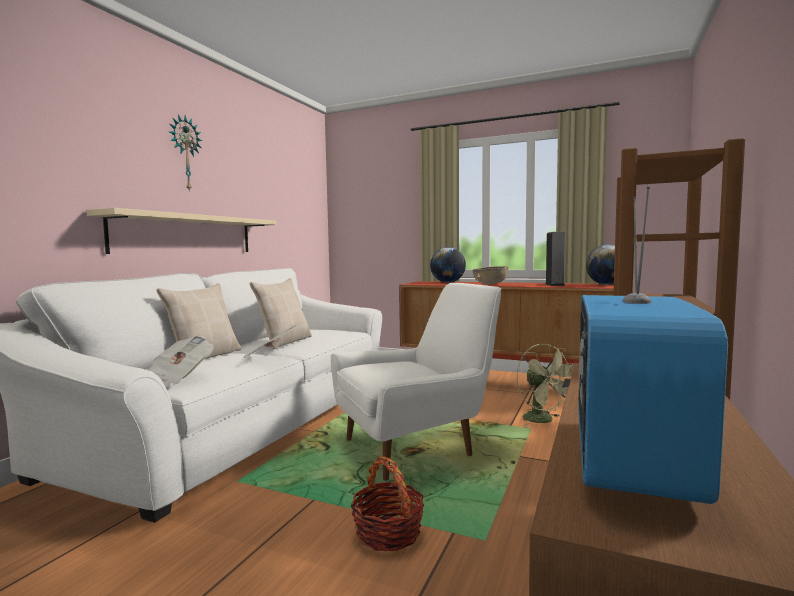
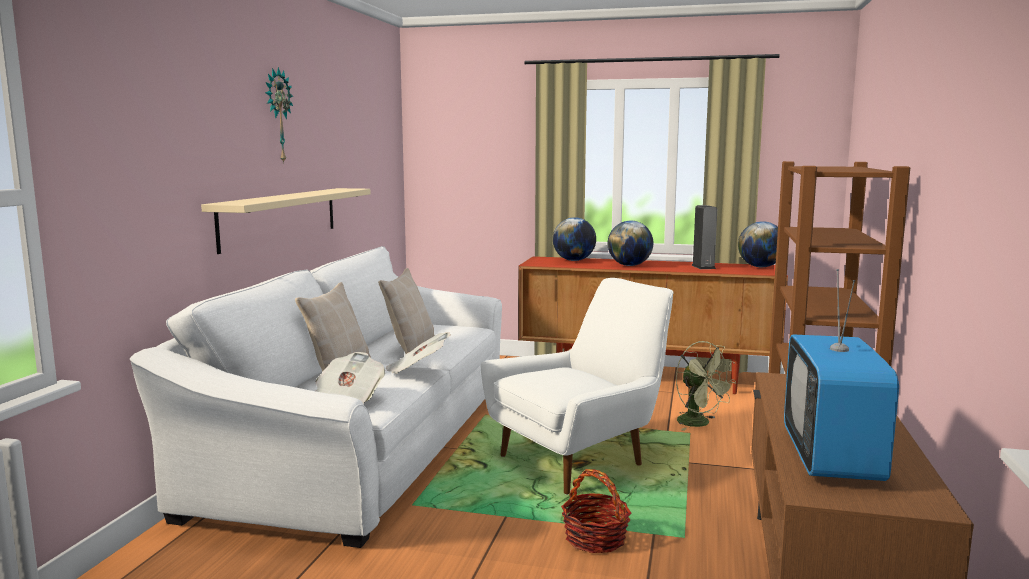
camera: 10 degrees left, 5 degrees up
brown bowl [472,266,509,285] -> globe [608,221,653,266]

